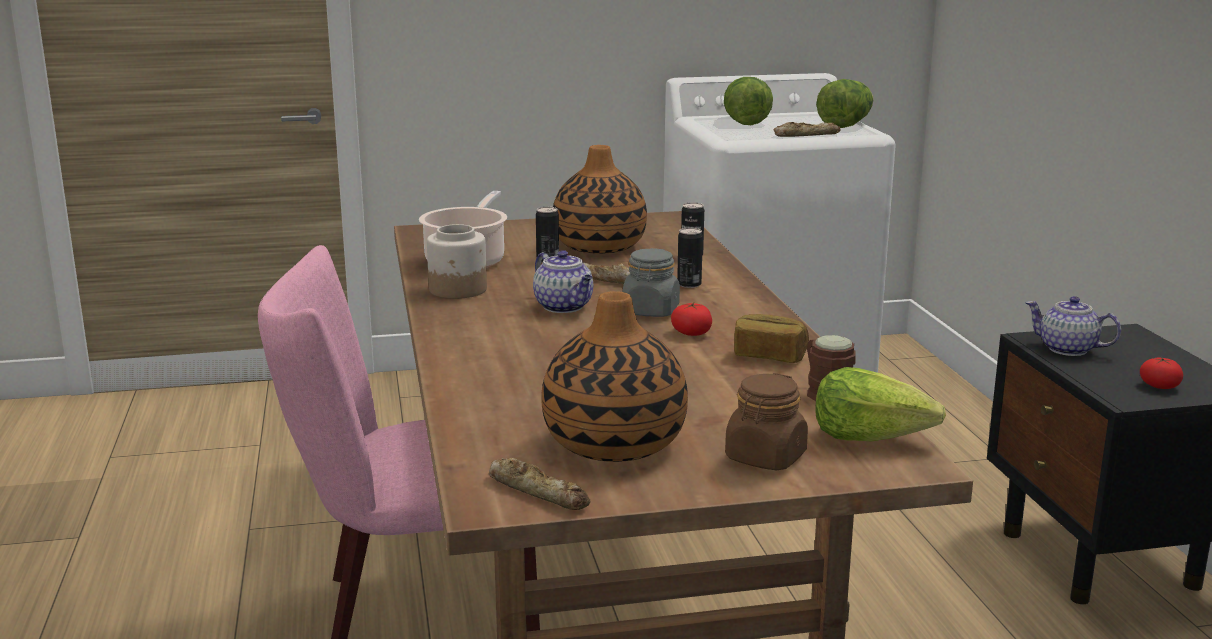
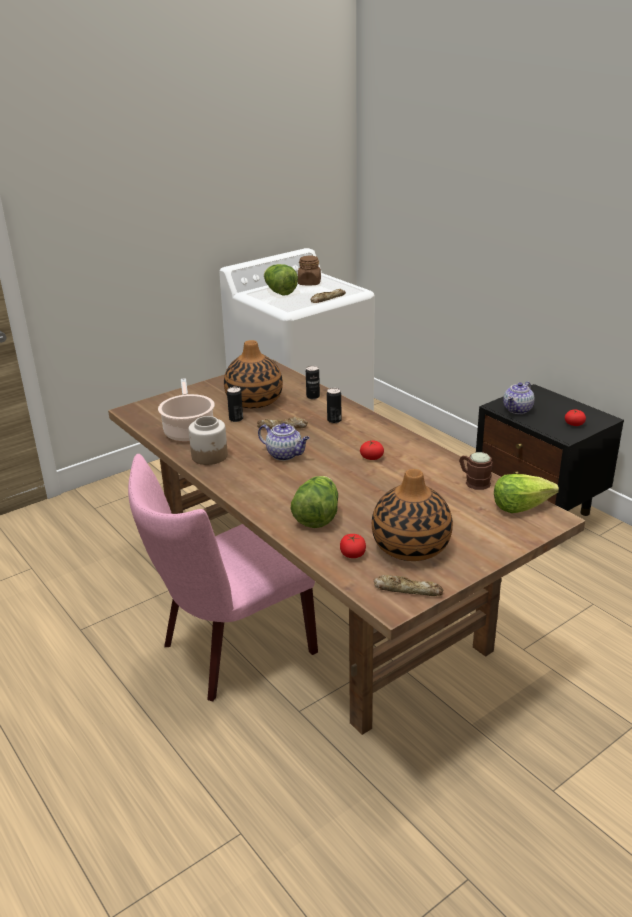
camera: 25 degrees left, 10 degrees up
grey jar [622,248,680,317] -> none
brown jar [725,373,808,470] -> brown jar moved to [298,256,321,286]
bread [734,314,809,363] -> none
lettuce [816,79,874,128] -> lettuce moved to [291,476,338,528]
teapot [1025,296,1121,356] -> teapot turned 60 degrees counterclockwise [503,381,534,414]
none -> tomato [340,534,366,558]

